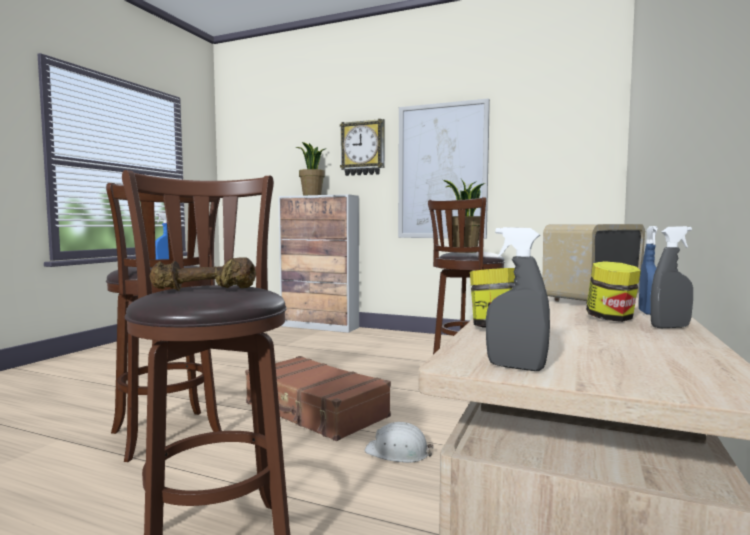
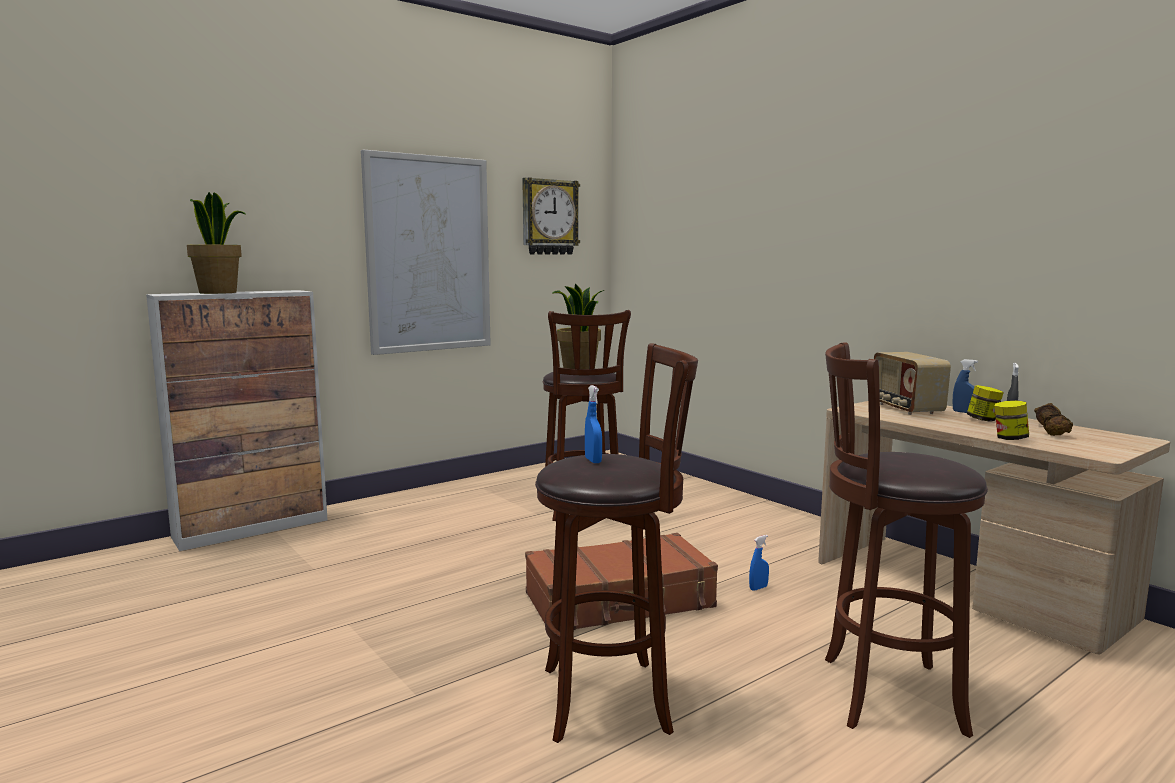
camera: 60 degrees left, 5 degrees up
brown dumbbell [150,257,256,291] -> brown dumbbell moved to [1034,403,1073,436]
wall clock [340,119,385,176] -> wall clock moved to [522,177,580,255]
white hard hat [365,422,434,463] -> blue spray bottle [749,535,769,591]
grey spray bottle [486,227,550,371] -> none

